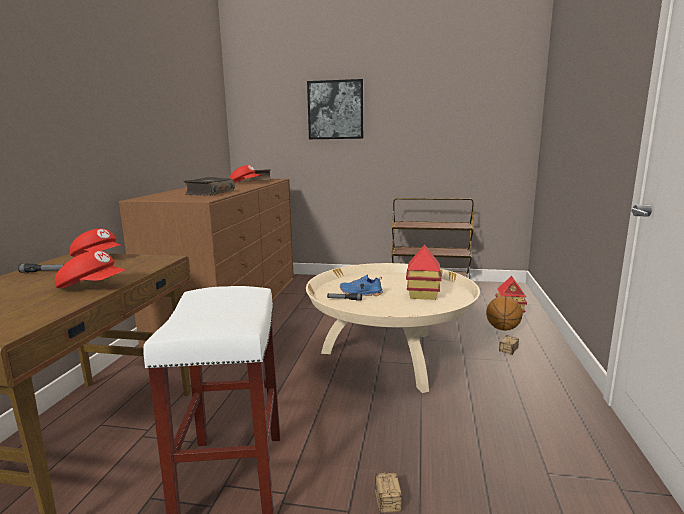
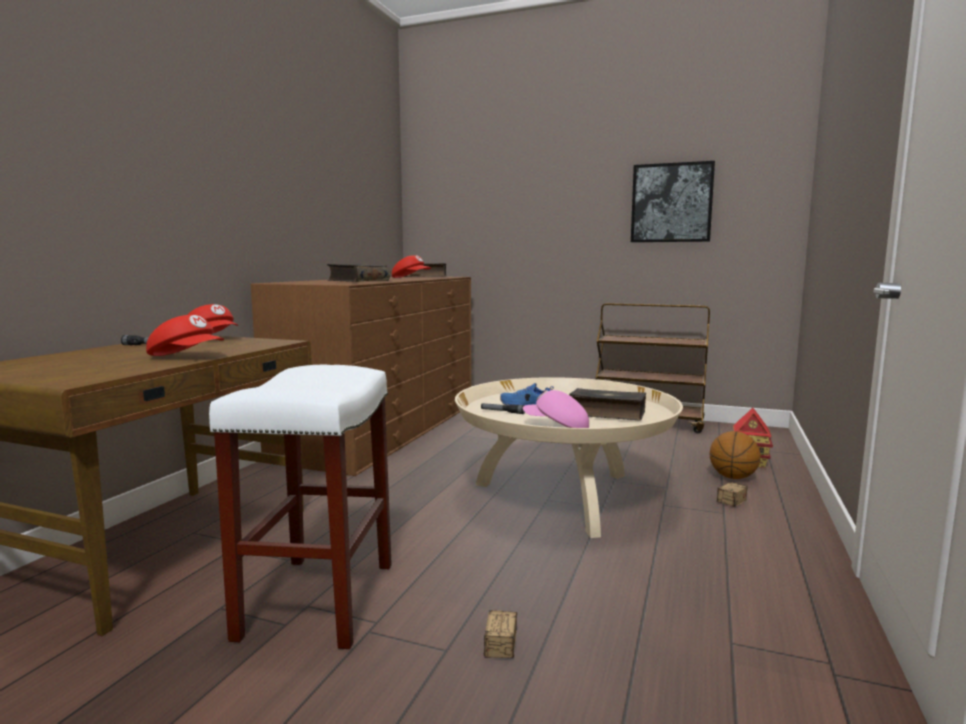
camera: 10 degrees right, 5 degrees down
picture [307,79,364,139] -> picture moved to [631,161,715,242]
toy house [406,245,442,300] -> book [569,388,646,420]
none -> pink cap [523,390,589,428]

